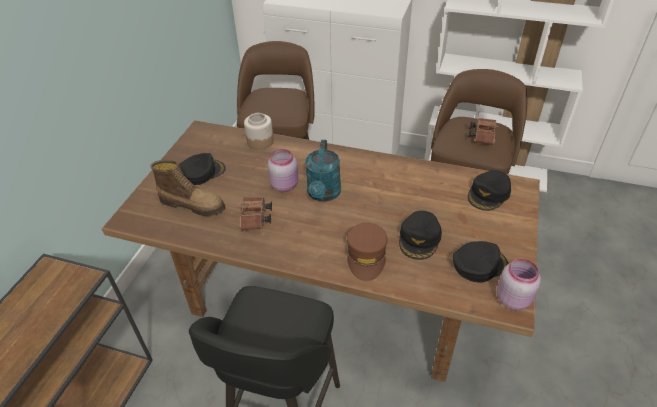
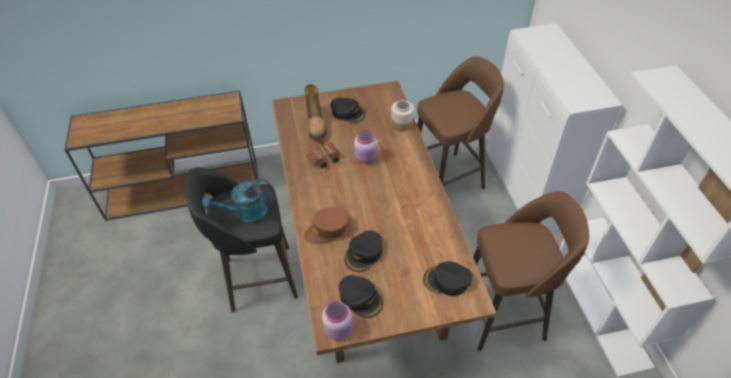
camera: 60 degrees right, 5 degrees up
turquoise watering can [305,140,341,202] -> turquoise watering can moved to [202,179,271,224]
black cap [399,211,442,260] -> black cap turned 45 degrees counterclockwise [344,230,382,272]
brown binoculars [468,118,499,145] -> none

